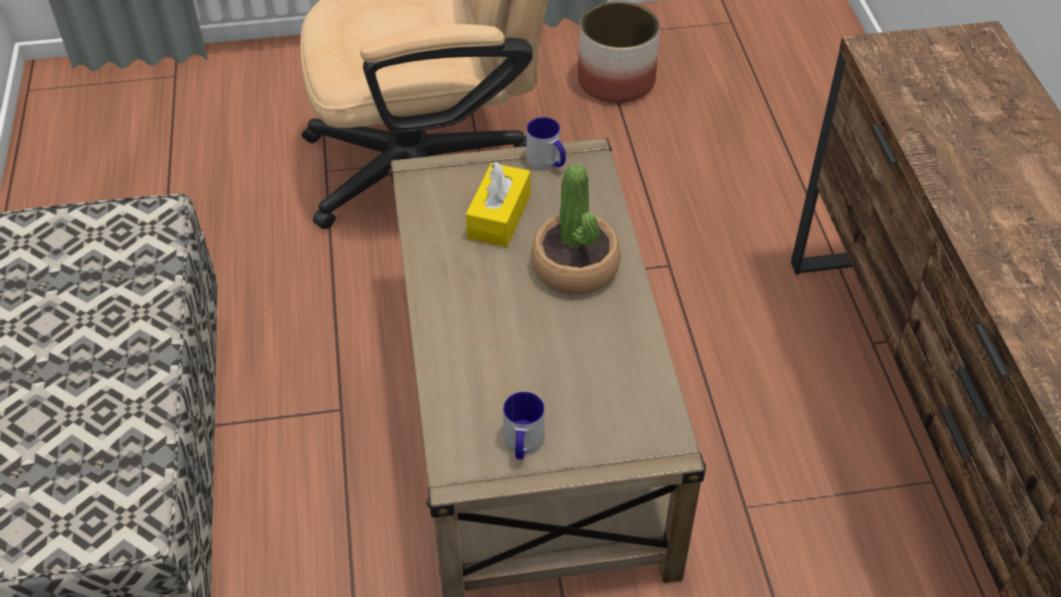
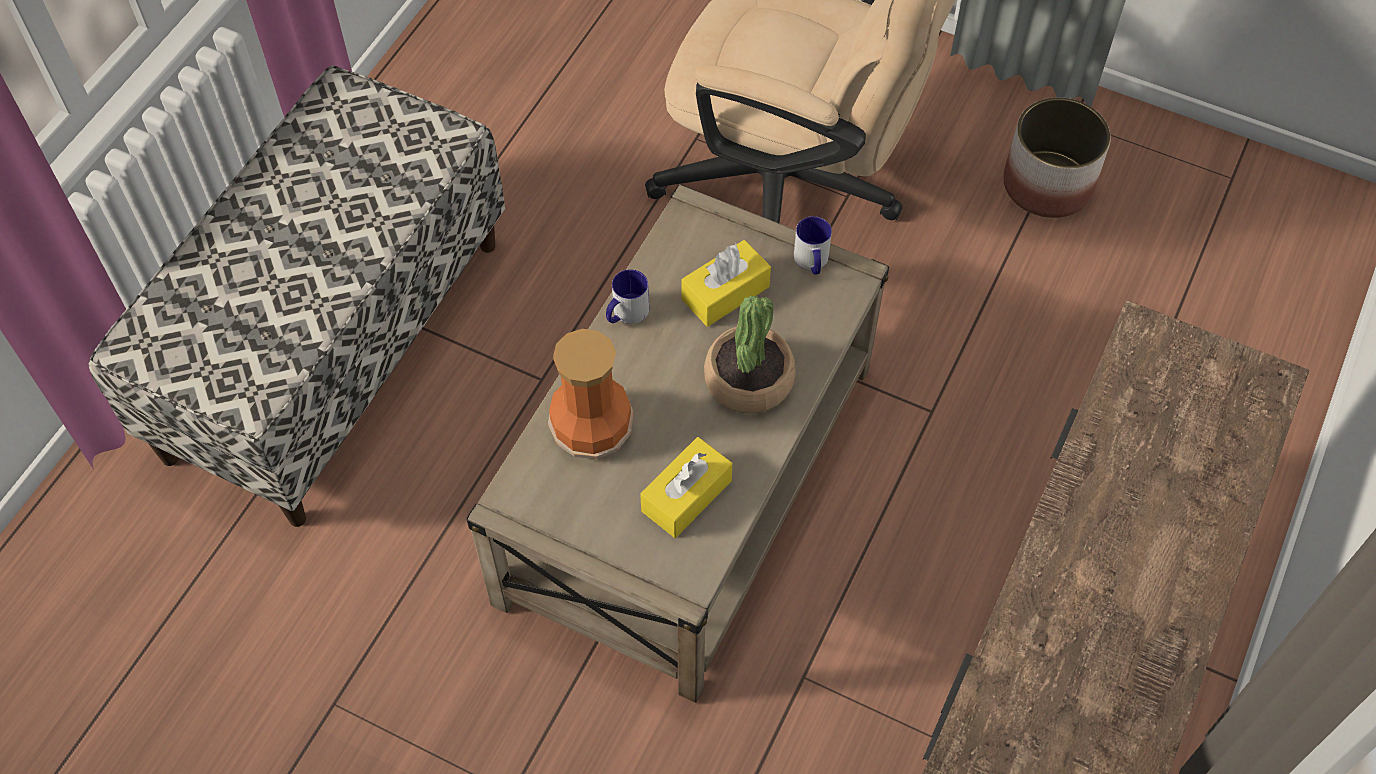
camera: 35 degrees right, 10 degrees up
mug [503,392,545,459] -> mug moved to [606,269,649,324]
none -> vase [548,329,633,459]
none -> yellow tissue box [640,437,732,538]

